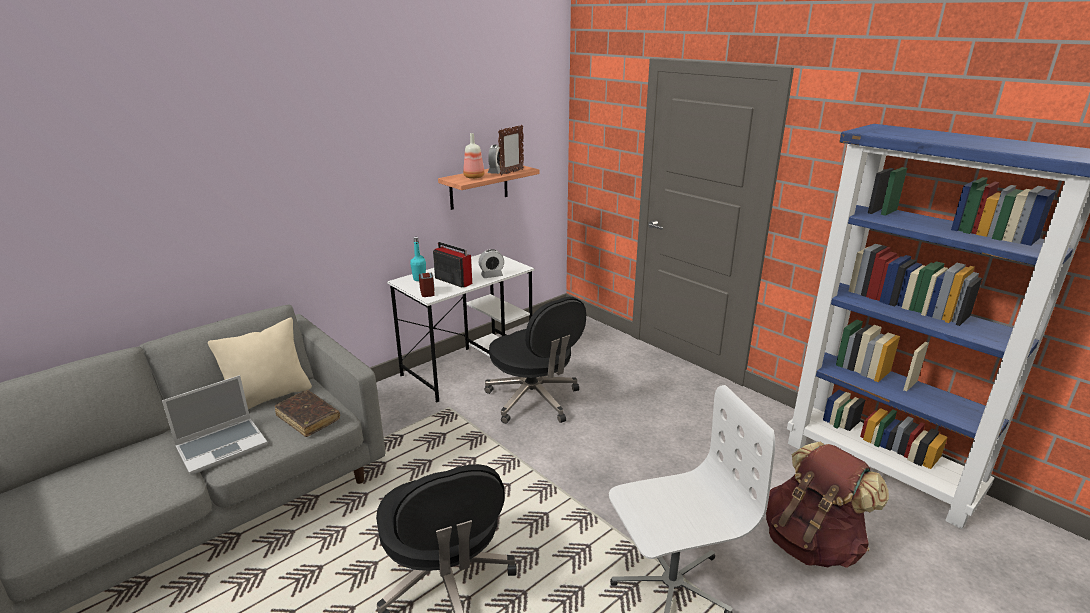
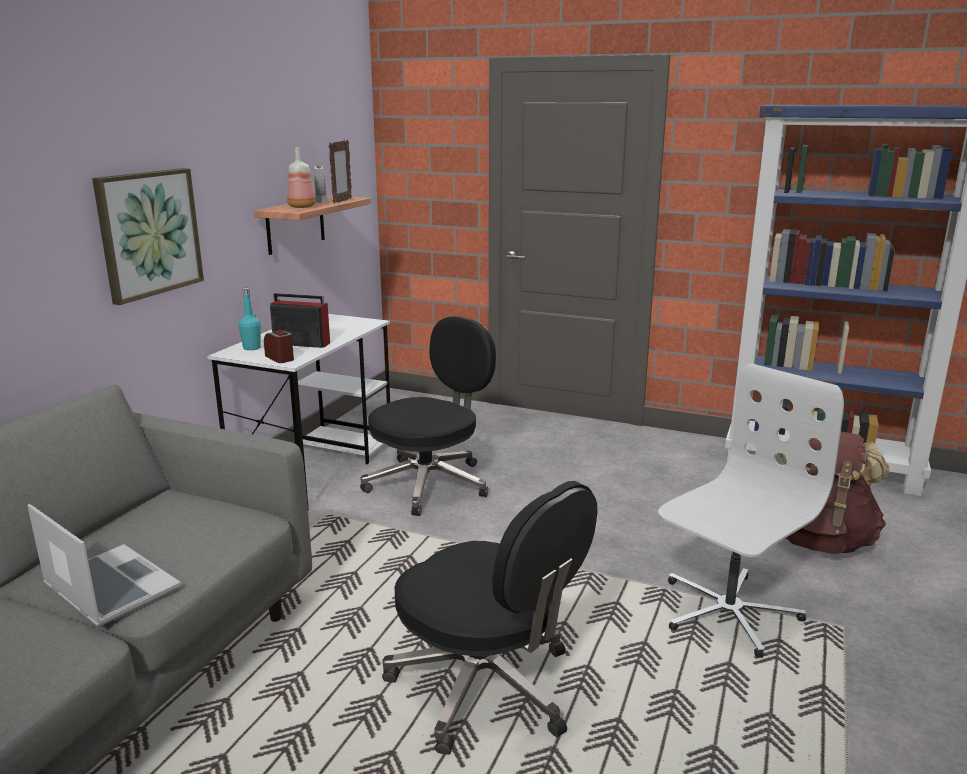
camera: 25 degrees left, 5 degrees down
laptop [162,375,268,475] -> laptop turned 75 degrees counterclockwise [27,504,181,627]
beige pillow [208,317,312,410] -> none
brown book [275,390,340,437] -> none
alarm clock [479,249,504,278] -> none
black office chair [484,297,586,424] -> black office chair turned 75 degrees counterclockwise [360,316,496,516]
none -> picture [92,168,204,305]

